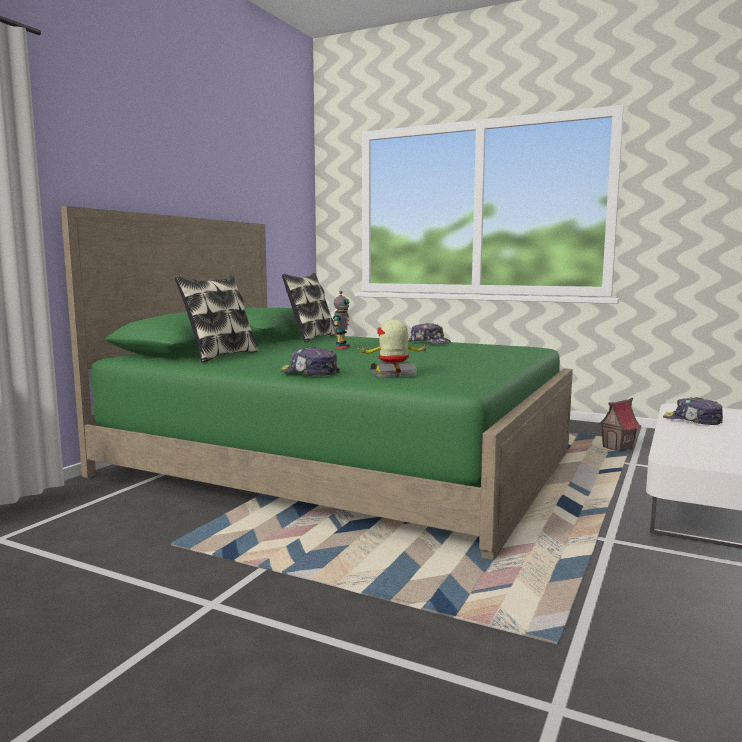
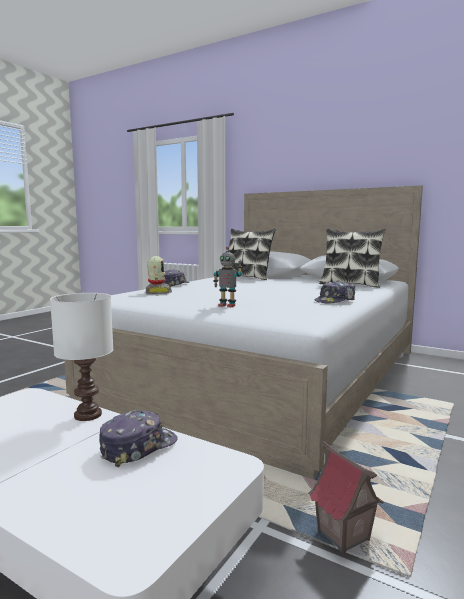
camera: 95 degrees right, 0 degrees up
green bed [61,206,573,560] -> white bed [64,185,423,479]
toy robot [333,291,350,349] -> toy robot moved to [214,247,242,307]
none -> white table lamp [50,293,113,421]

